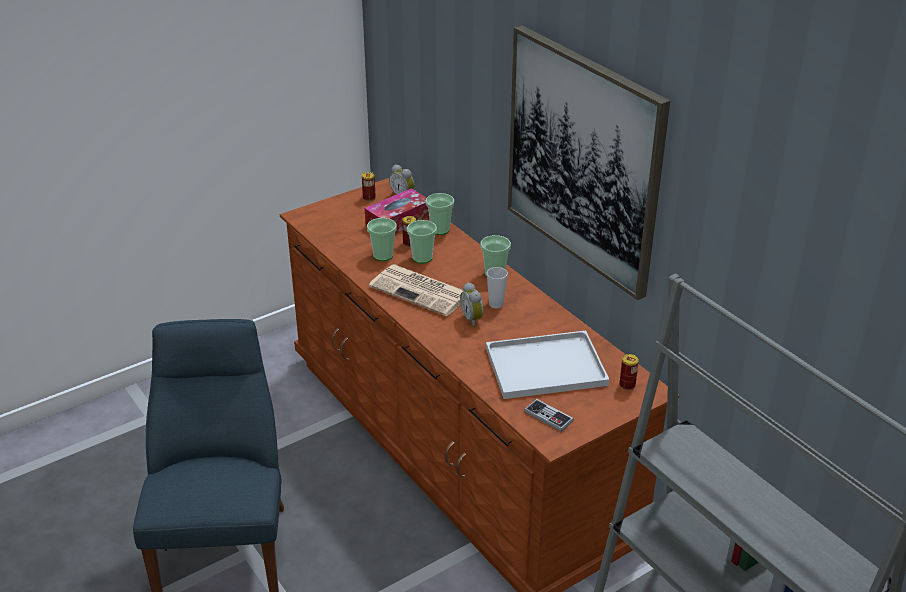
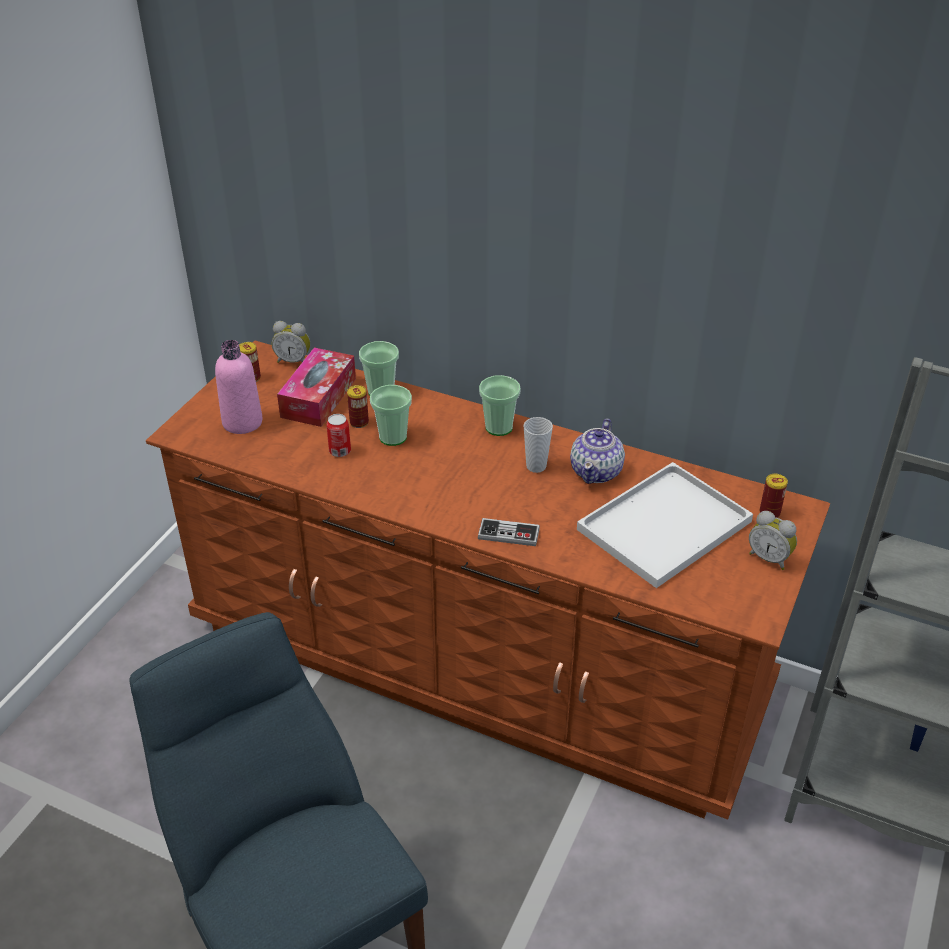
camera: 30 degrees left, 5 degrees up
cup [367,218,397,261] -> can [326,414,351,457]
newspaper [369,264,463,316] -> none
alarm clock [460,282,484,328] -> alarm clock moved to [749,511,797,570]
picture [508,25,670,300] -> none
game controller [524,399,574,432] -> game controller moved to [478,518,540,546]
none -> pink bottle [215,340,263,434]
none -> teapot [570,419,625,484]

